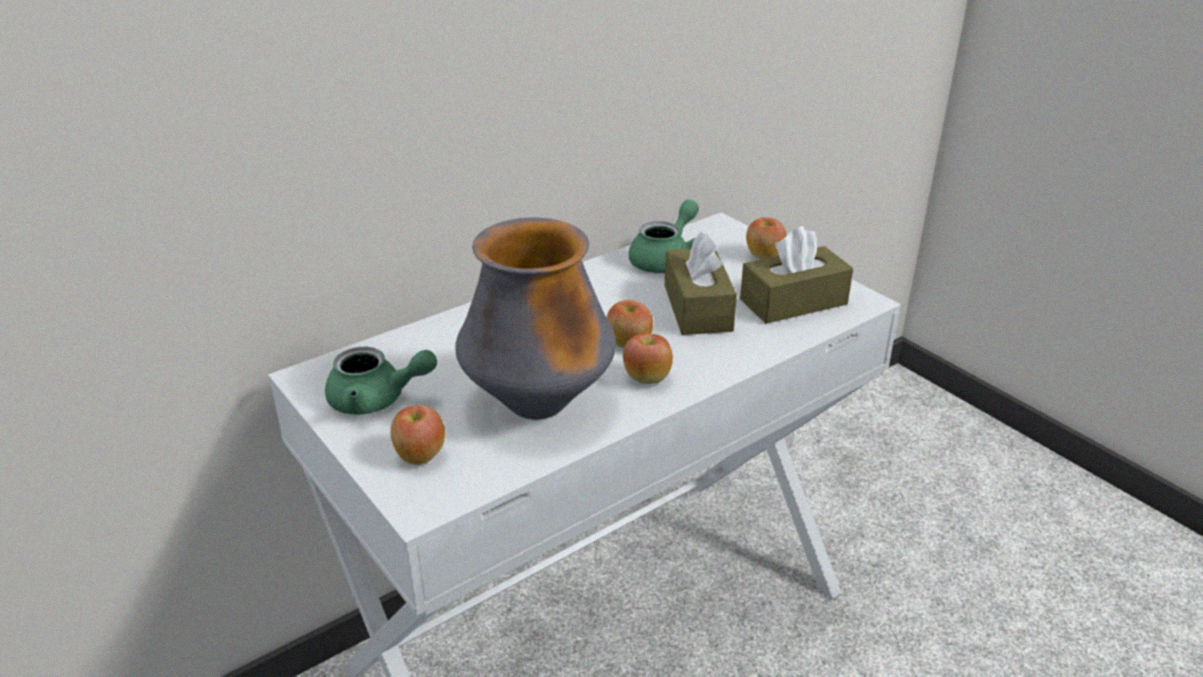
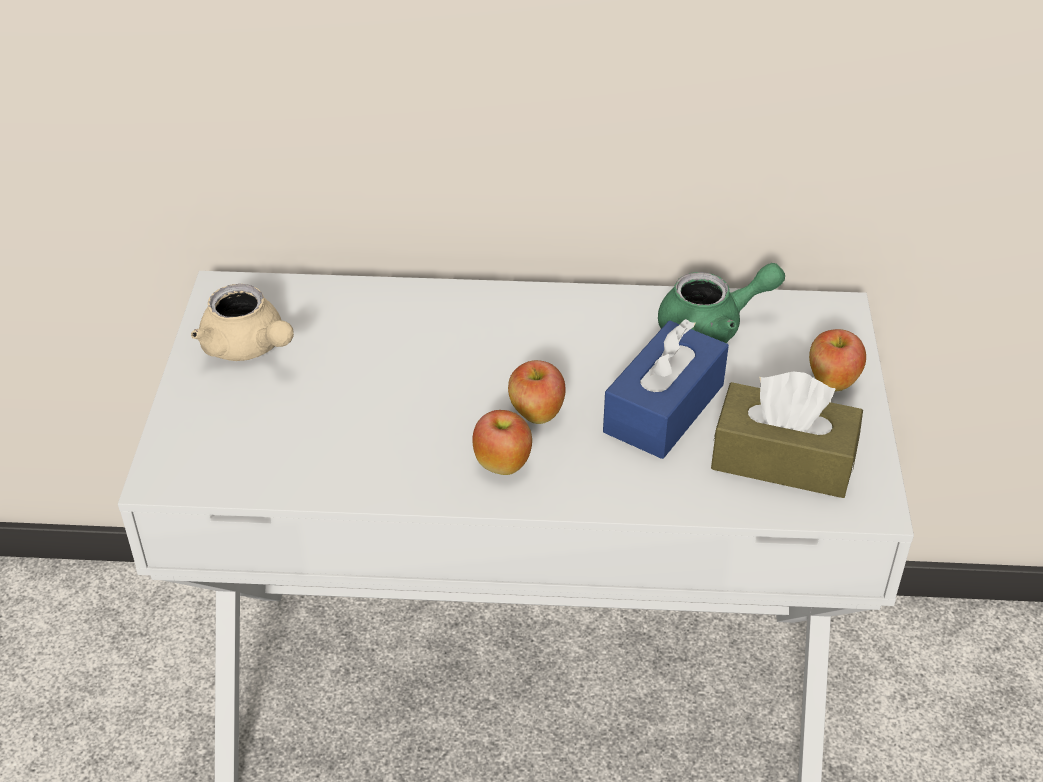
camera: 40 degrees right, 10 degrees up
green teapot [325,347,437,415] -> beige teapot [191,284,294,361]
apple [391,405,445,465] -> none
vase [455,217,616,420] -> none
brown tissue box [665,232,737,335] -> blue tissue box [603,319,729,459]

